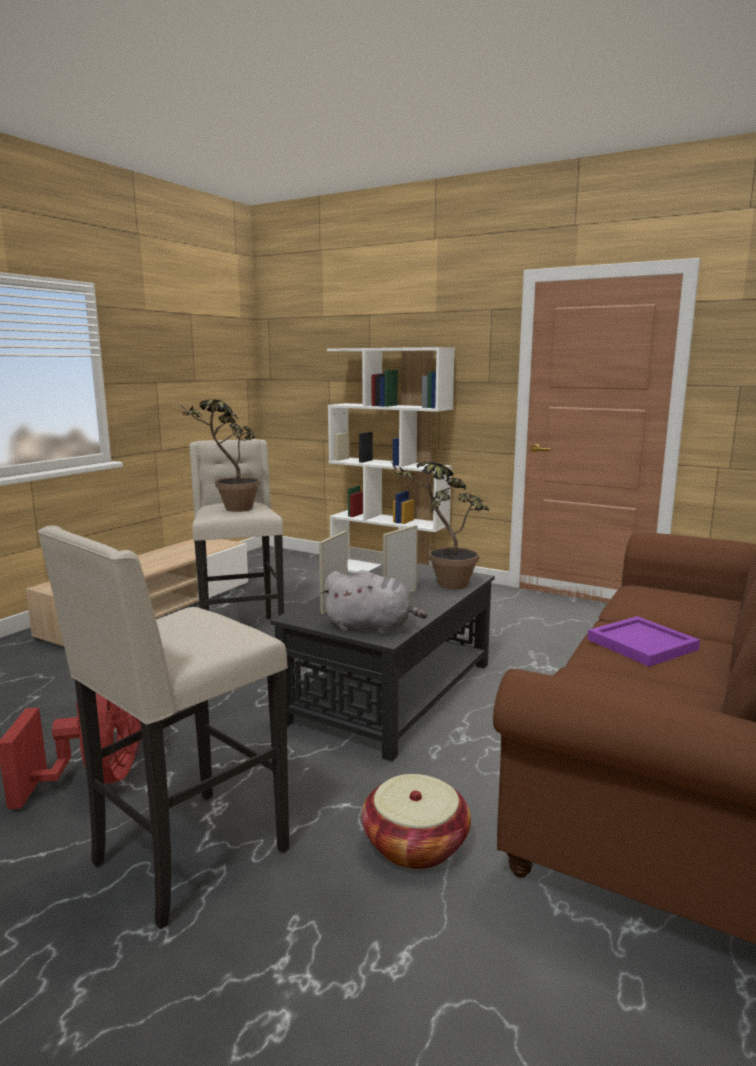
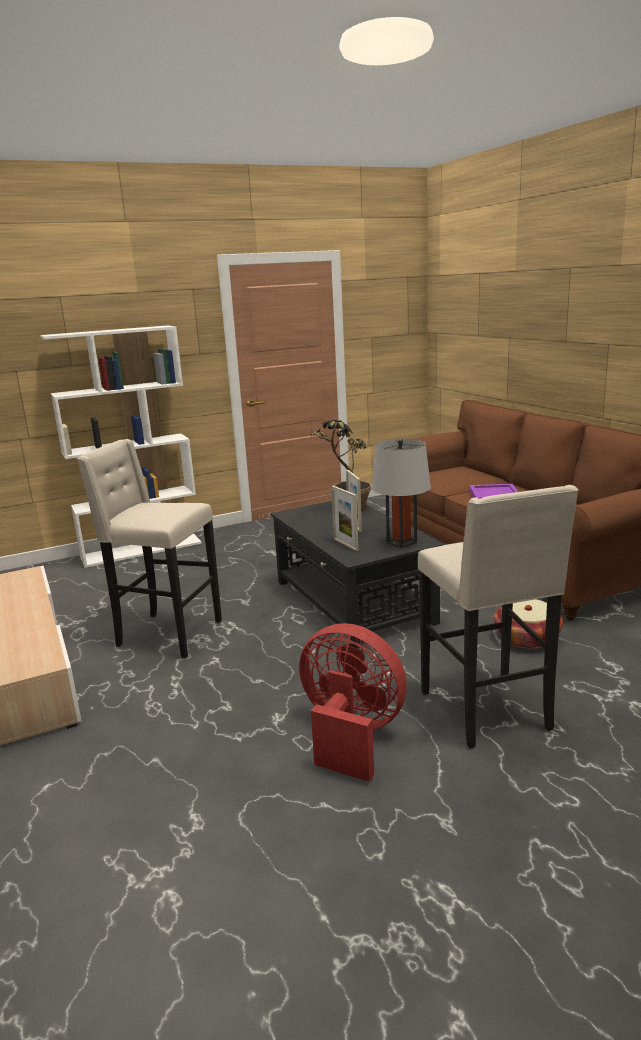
camera: 55 degrees left, 5 degrees up
potted plant [176,399,260,512] -> none
grey plush toy [321,570,427,635] -> grey table lamp [372,439,431,548]

